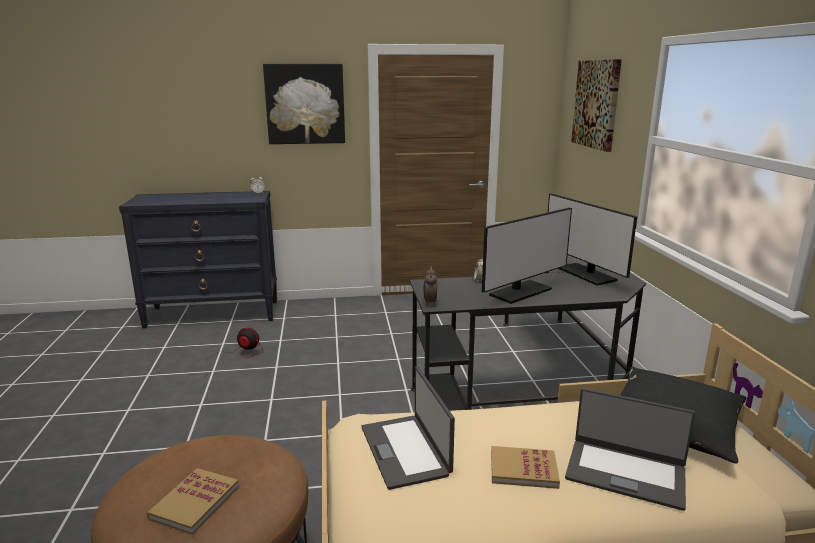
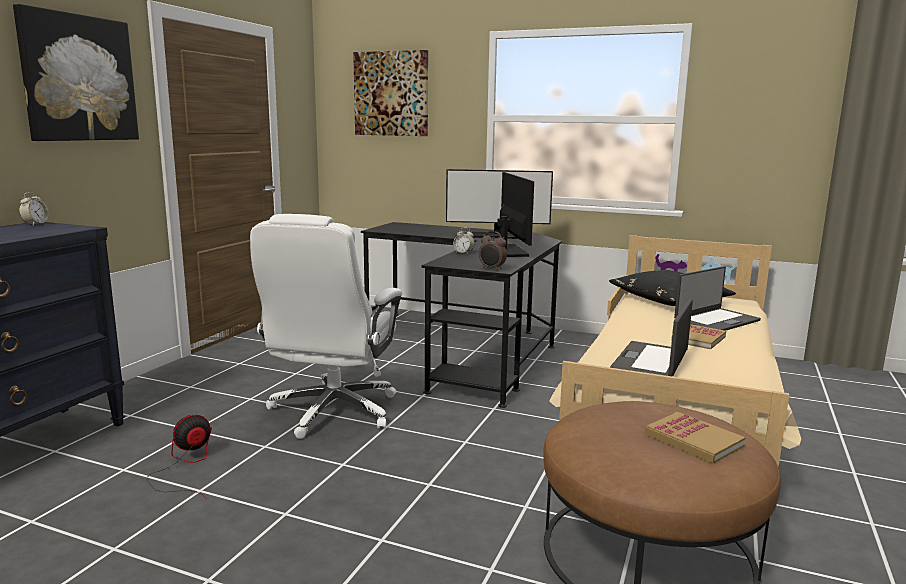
camera: 60 degrees left, 5 degrees down
laptop [361,367,455,490] -> laptop turned 105 degrees clockwise [610,298,693,377]
none -> white office chair [250,214,402,439]

